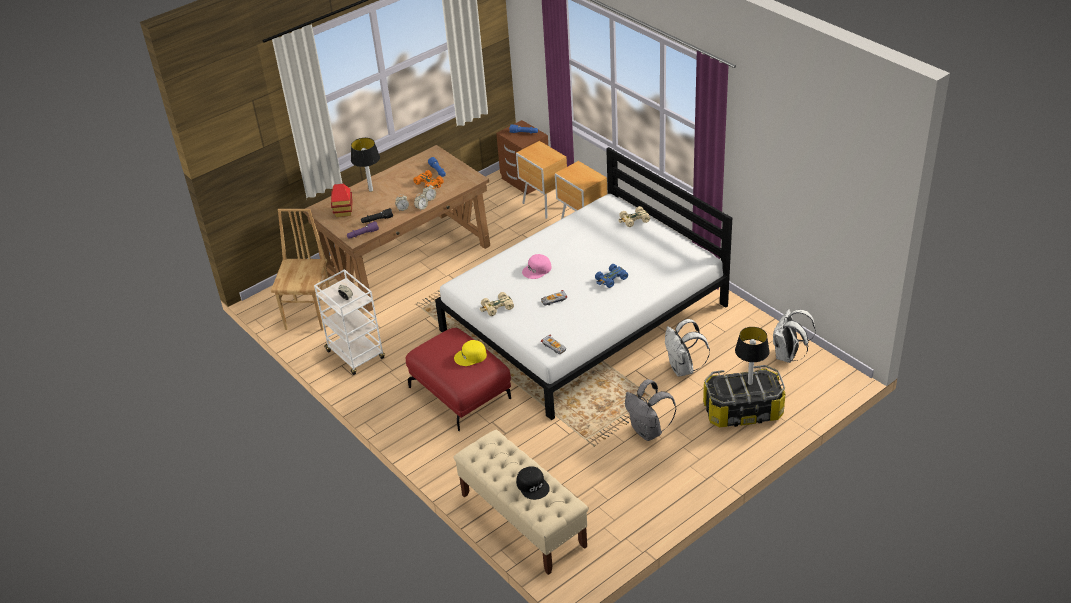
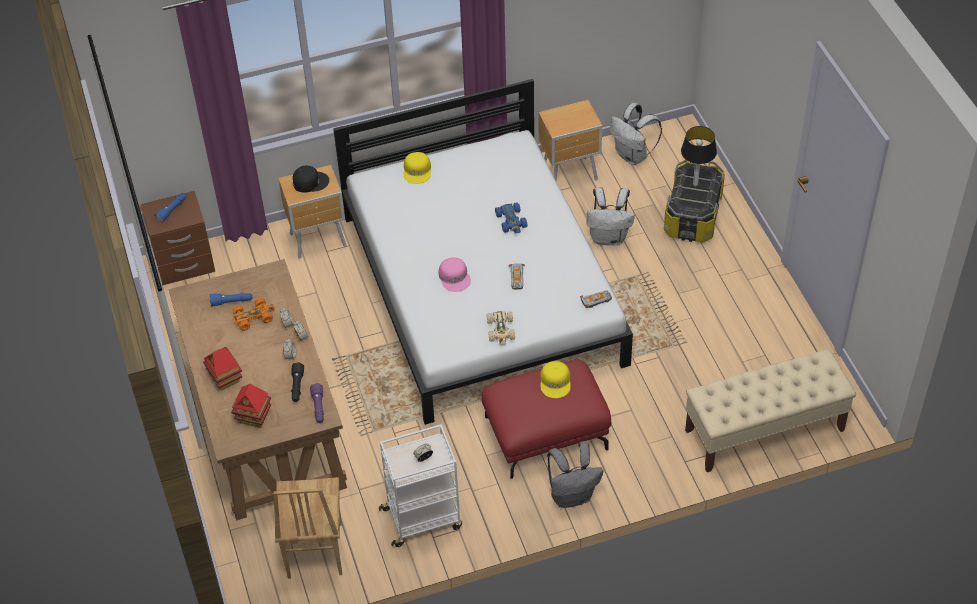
camera: 70 degrees left, 10 degrees up
brown chair [271,209,330,330] -> brown chair turned 120 degrees counterclockwise [273,477,342,579]
table lamp [351,138,380,192] -> toy house [203,347,242,391]
brown nightstand [516,141,567,219] -> brown nightstand moved to [539,100,602,181]
black cap [516,466,550,500] -> black cap moved to [293,166,329,193]
beige toy car [618,206,650,227] -> yellow cap [404,152,431,184]
grey backpack [625,379,676,441] -> grey backpack moved to [547,441,603,508]

